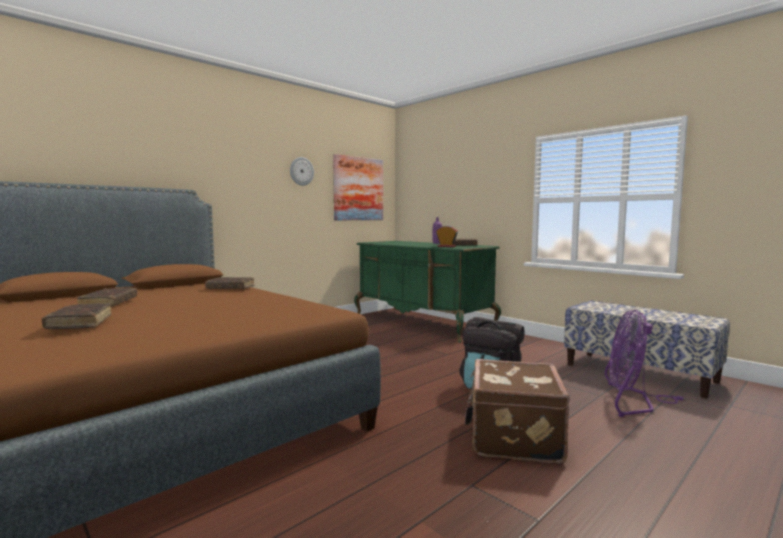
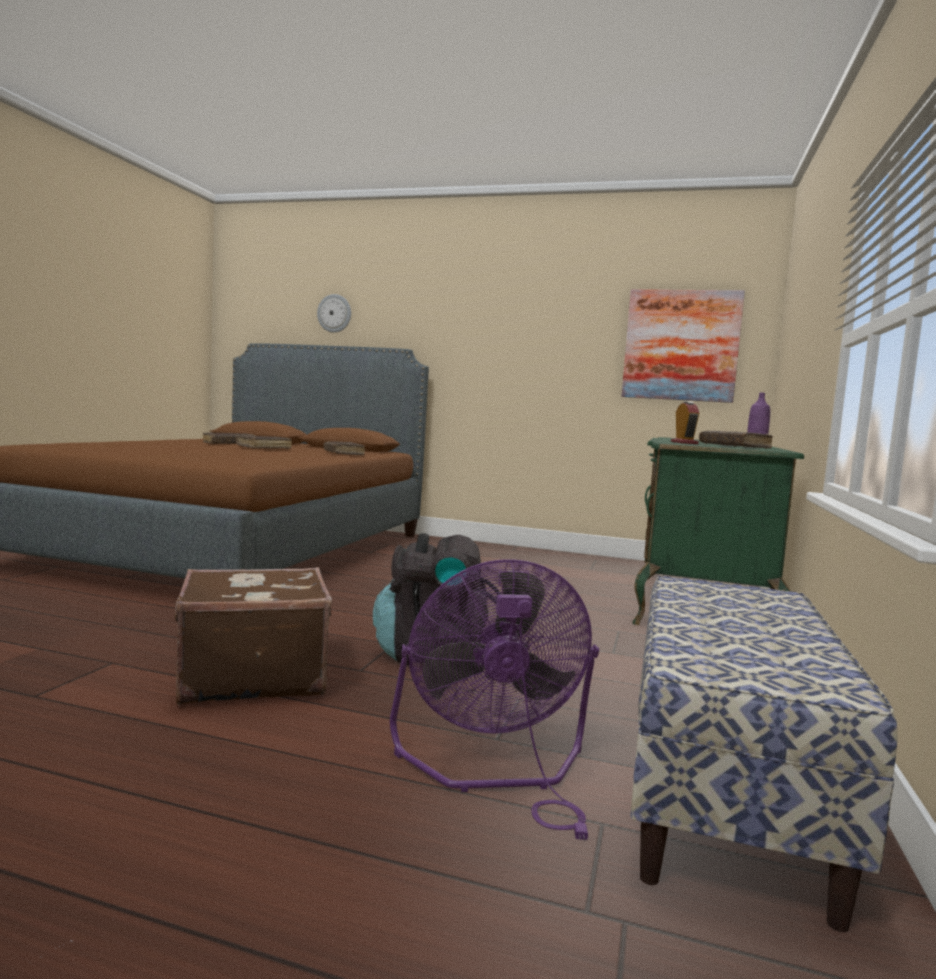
camera: 60 degrees right, 0 degrees up
brown book [42,303,111,329] -> brown book moved to [236,435,292,449]
wall clock [290,157,314,186] -> wall clock moved to [317,294,351,333]

